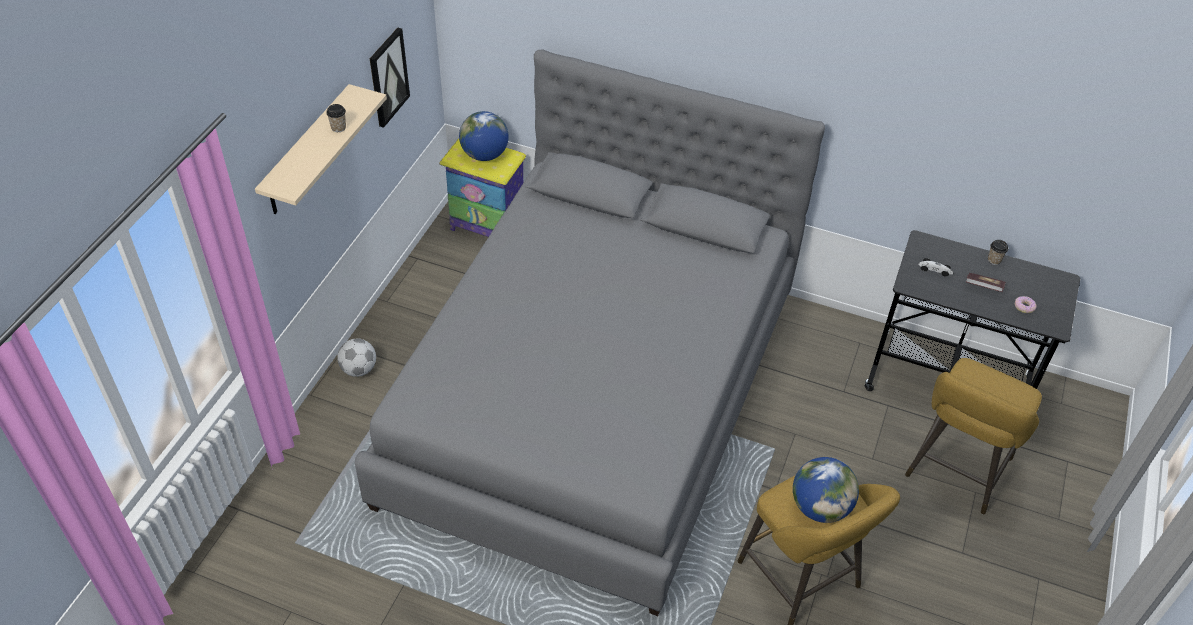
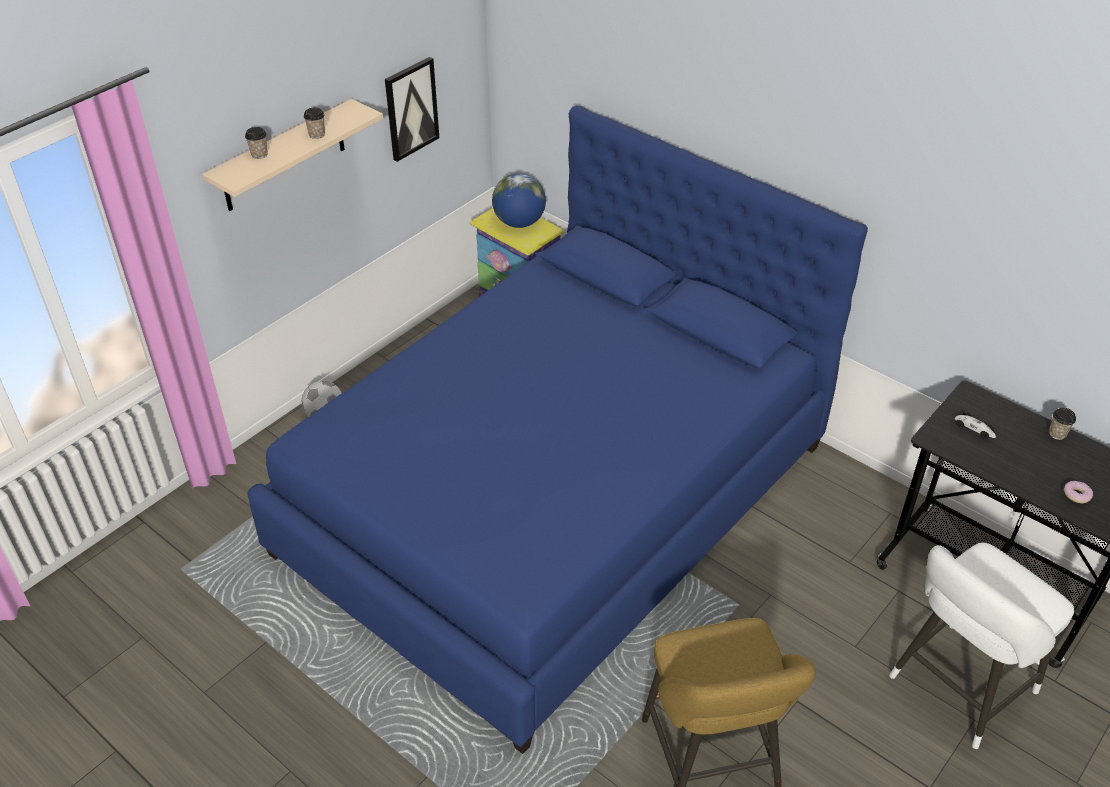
camera: 20 degrees right, 5 degrees down
grey bed [355,49,825,616] -> blue bed [247,106,868,754]
globe [793,457,859,523] -> none
yellow stool [905,358,1042,514] -> white stool [889,543,1074,749]
book [966,273,1006,292] -> none
none -> cup [245,127,268,159]

